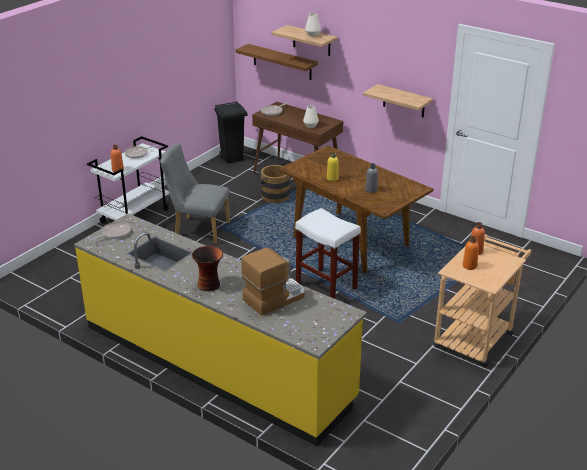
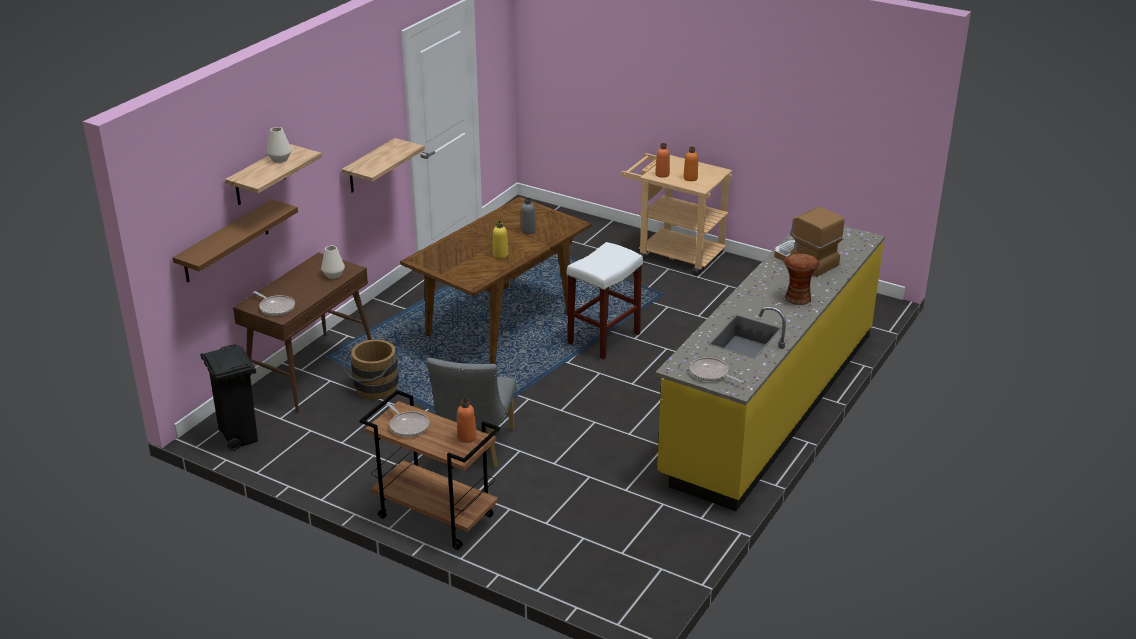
camera: 95 degrees left, 0 degrees up
white cart [87,136,169,223] -> brown cart [359,390,500,550]

